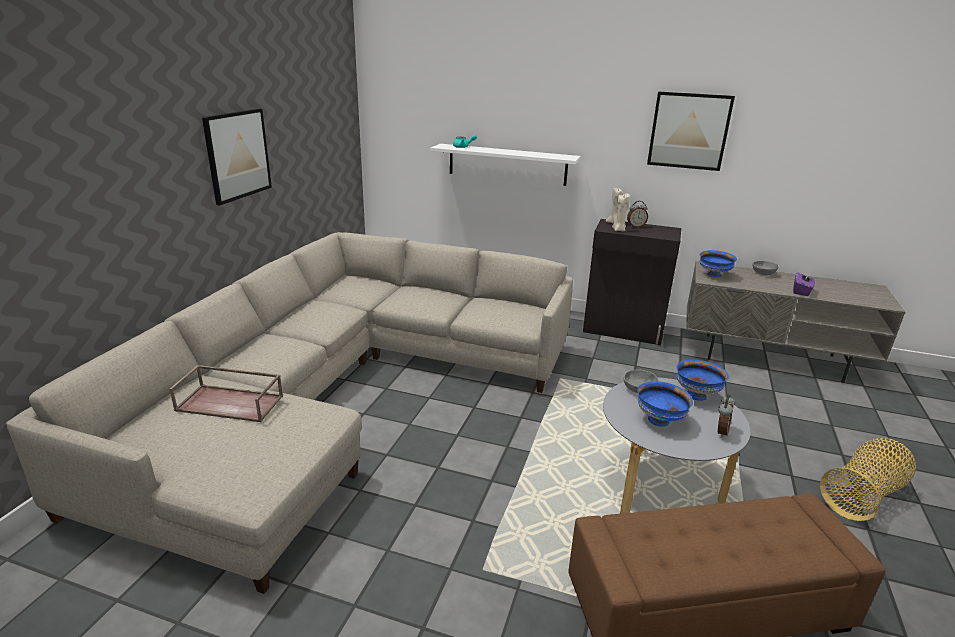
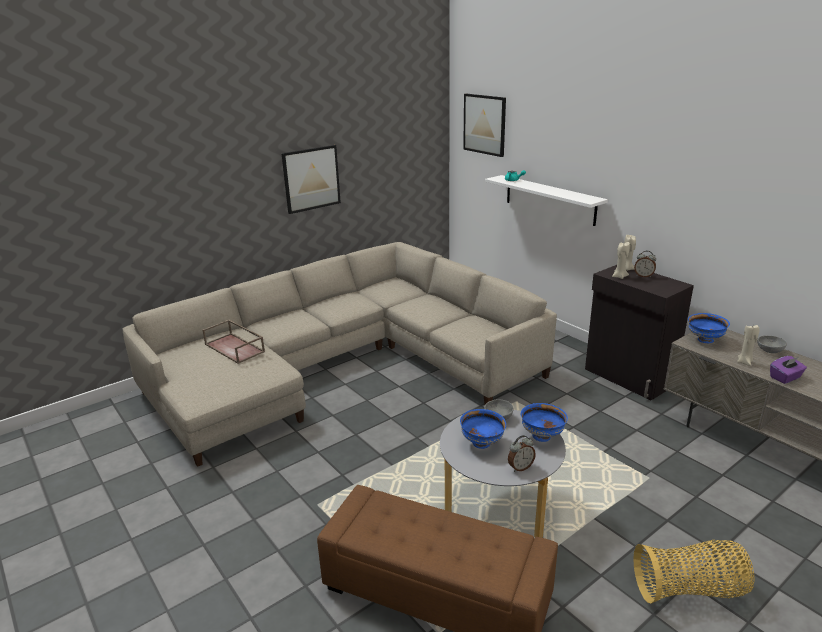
camera: 35 degrees right, 0 degrees up
picture [647,92,735,171] -> picture moved to [463,94,506,157]
none -> beige candle [737,325,760,366]

